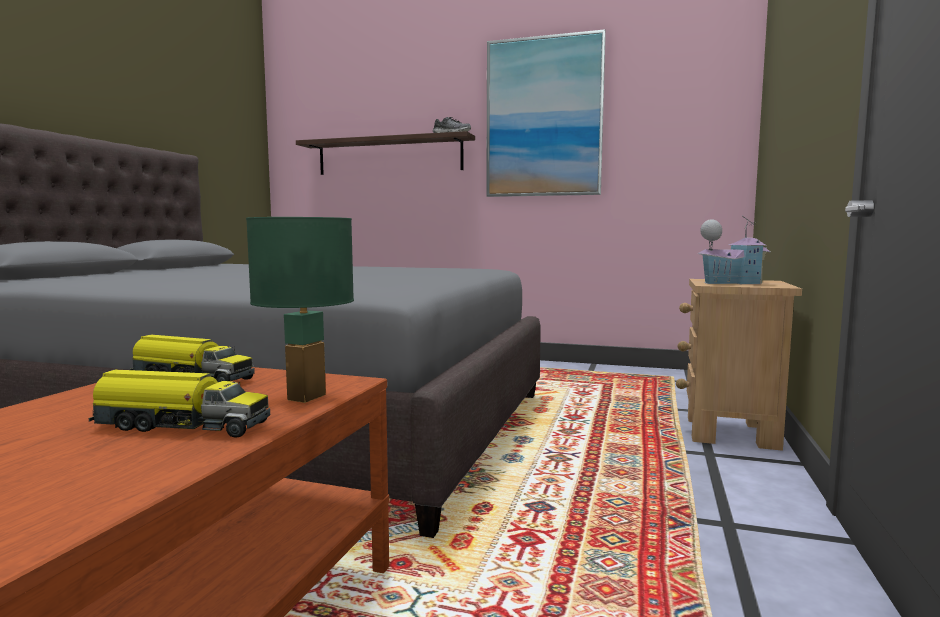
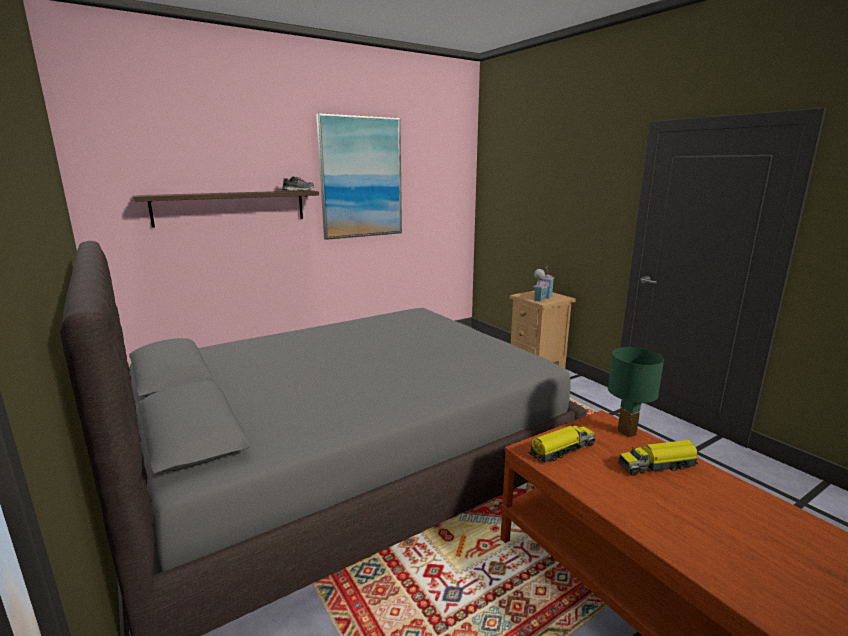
camera: 50 degrees left, 10 degrees up
toy truck [89,370,270,437] -> toy truck turned 150 degrees counterclockwise [618,440,698,476]

